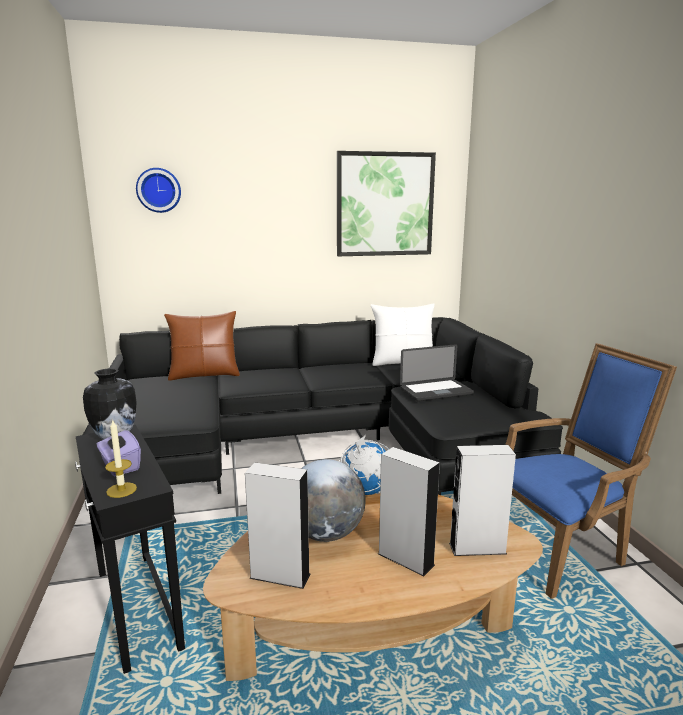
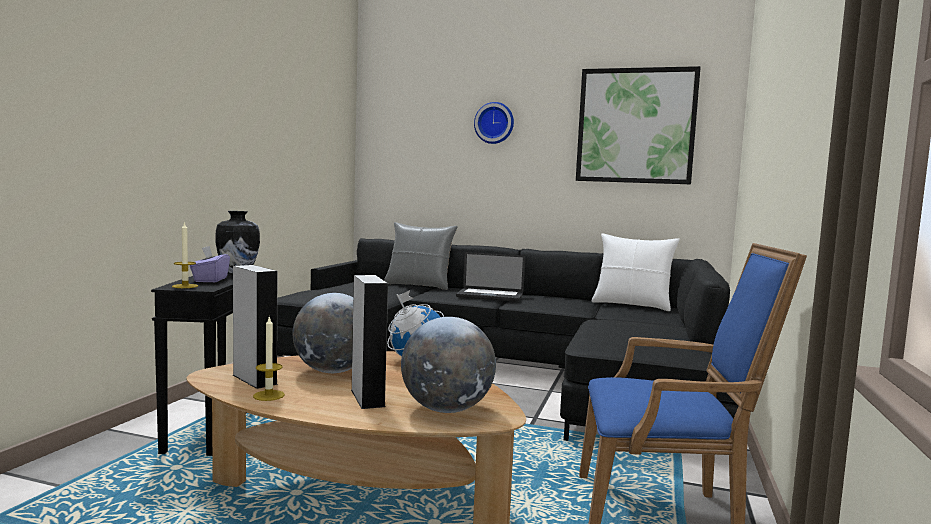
camera: 30 degrees right, 10 degrees down
wall clock [136,168,181,213] -> wall clock moved to [474,102,514,144]
brown pillow [164,311,240,381] -> grey pillow [384,222,458,290]
laptop [400,344,474,401] -> laptop moved to [456,252,525,302]
grey speaker [449,445,516,556] -> globe [401,317,496,413]
none -> candle [253,316,285,401]

